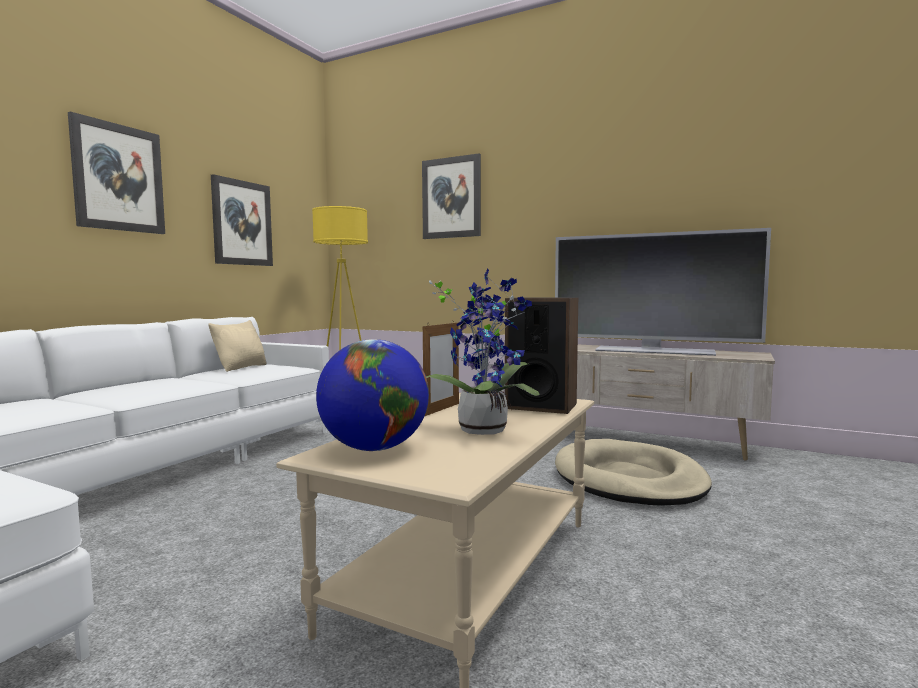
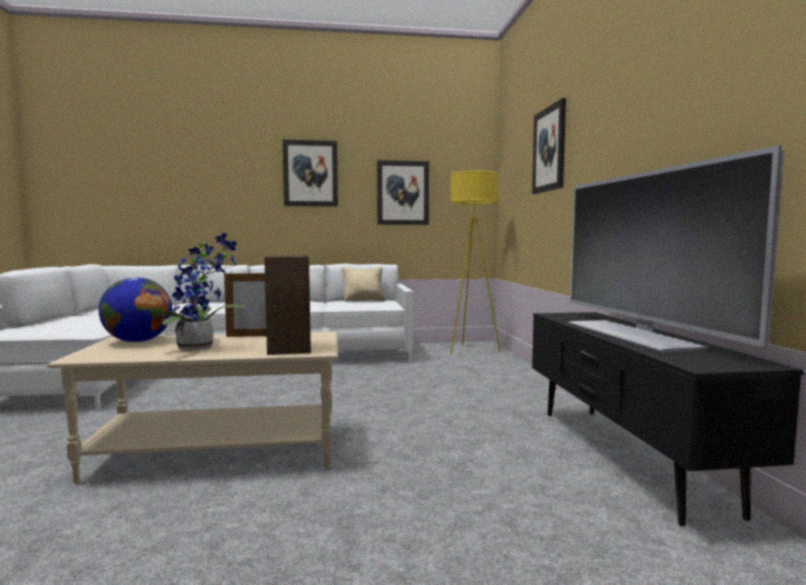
camera: 55 degrees right, 0 degrees up
beige dog bed [555,439,712,506] -> none
beige tv stand [577,345,775,461] -> black tv stand [532,312,805,526]

